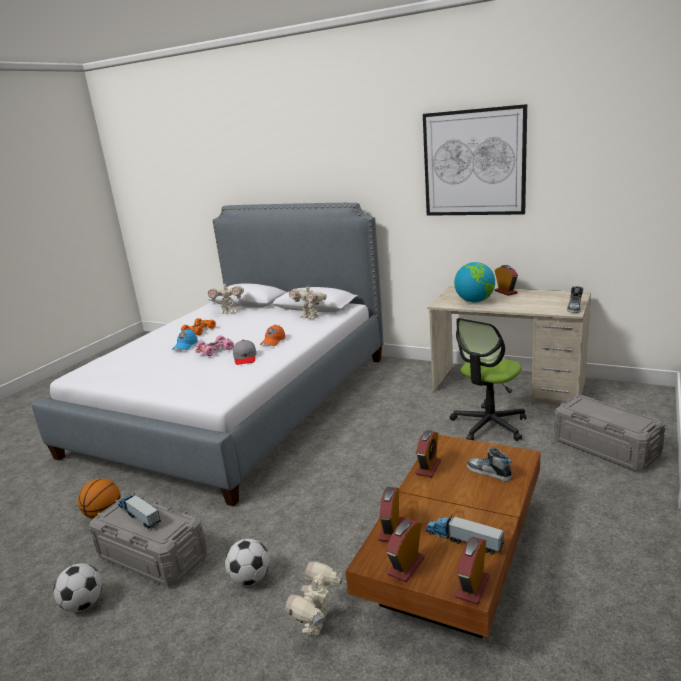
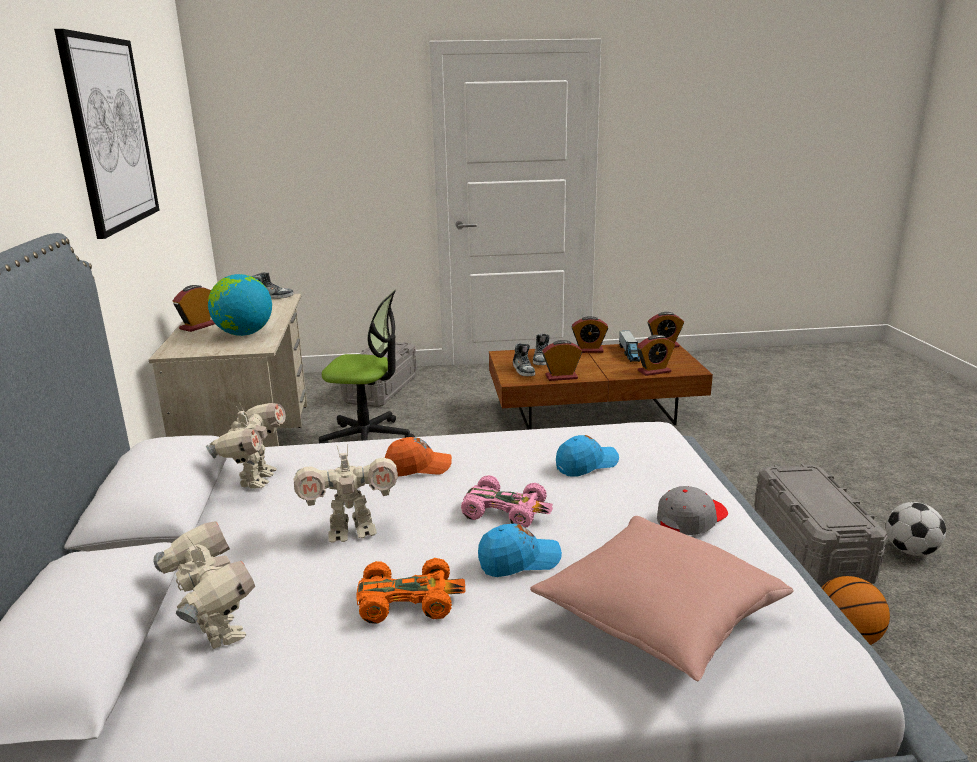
camera: 125 degrees left, 0 degrees up
toy truck [118,493,161,529] -> none
football [225,539,269,585] -> none
grey cap [233,340,256,365] -> grey cap moved to [657,486,728,535]
toy robot [284,562,343,636] -> toy robot moved to [294,444,398,543]
alarm clock [386,519,424,582] -> alarm clock moved to [572,316,608,353]
none -> shoe [513,344,535,376]
none -> pink pillow [530,516,793,681]
none -> blue cap [556,435,619,477]

